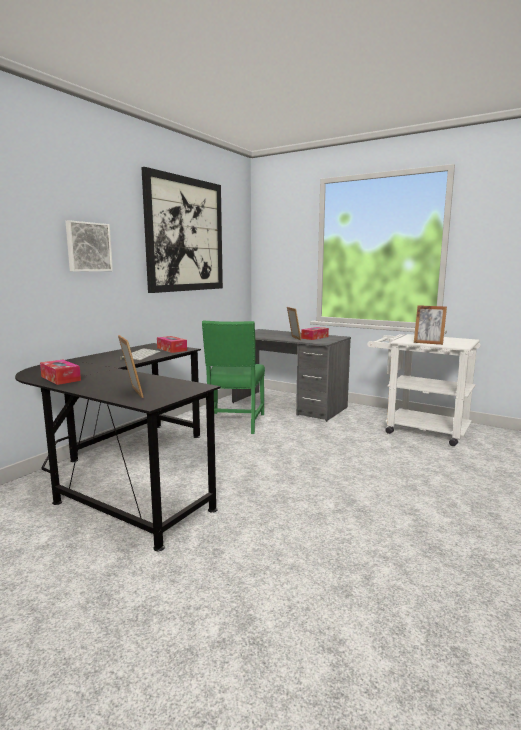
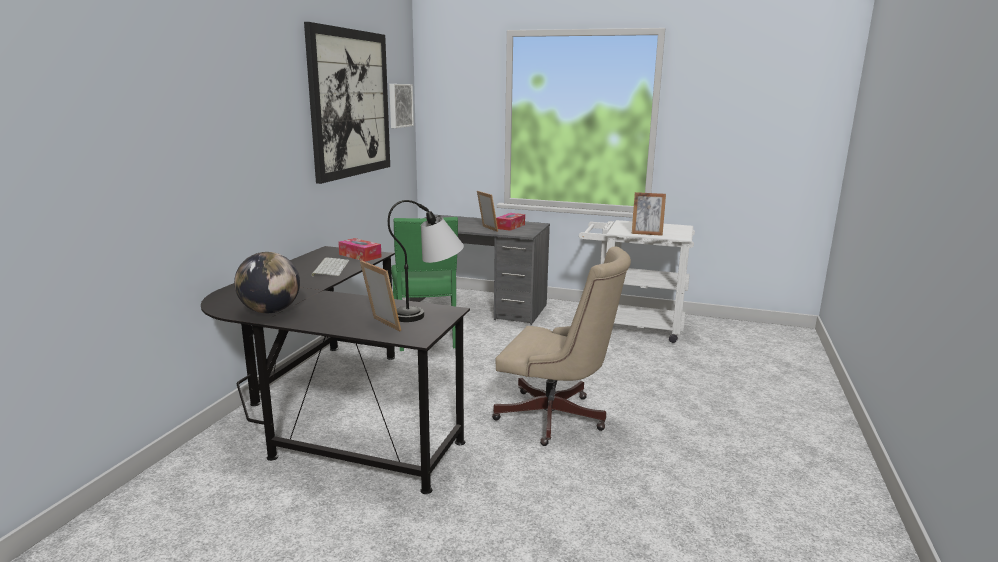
camera: 15 degrees left, 5 degrees up
tissue box [40,360,81,385] -> globe [234,252,300,313]
picture [65,220,113,272] -> picture moved to [389,84,414,128]
none -> table lamp [388,200,464,322]
none -> beige office chair [492,246,631,446]

